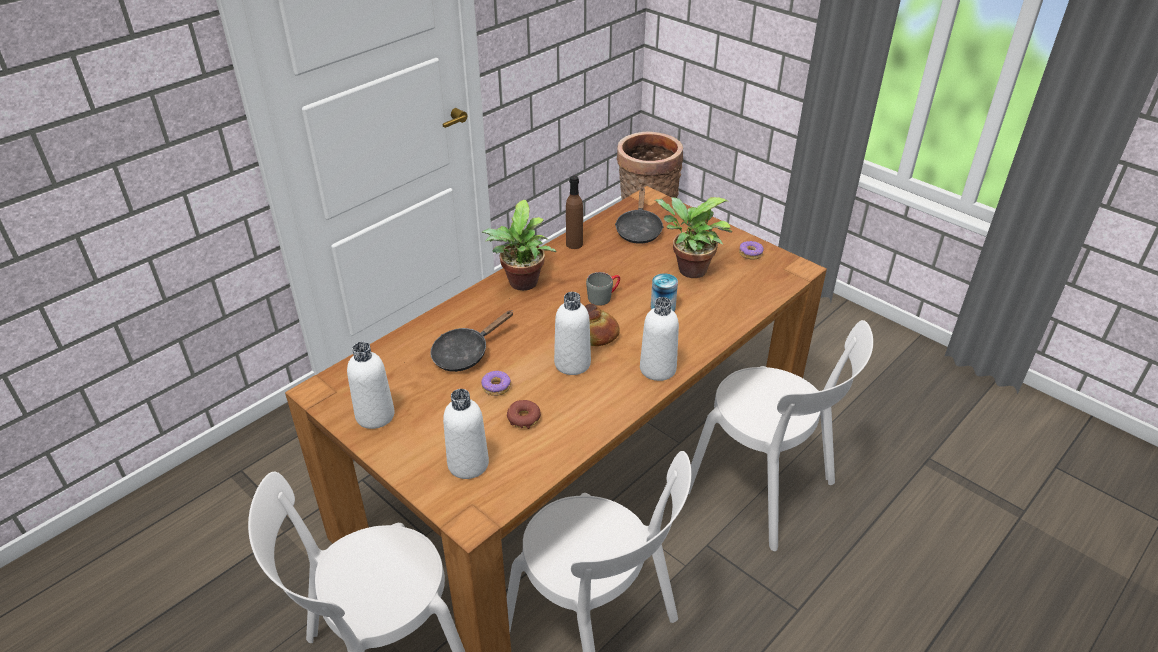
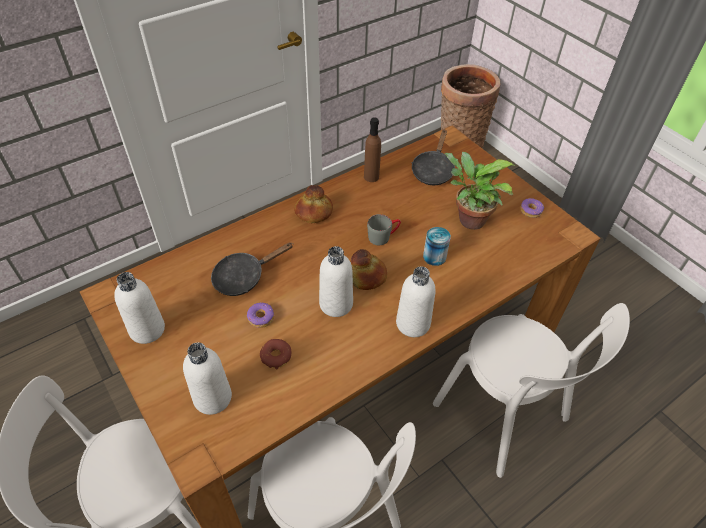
camera: 10 degrees right, 10 degrees up
potted plant [482,200,556,291] -> bread [294,185,333,223]

